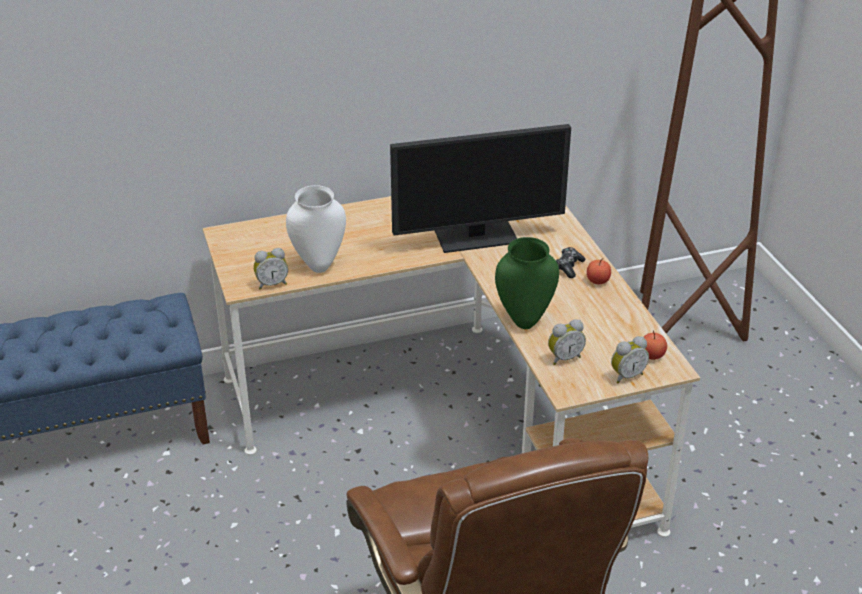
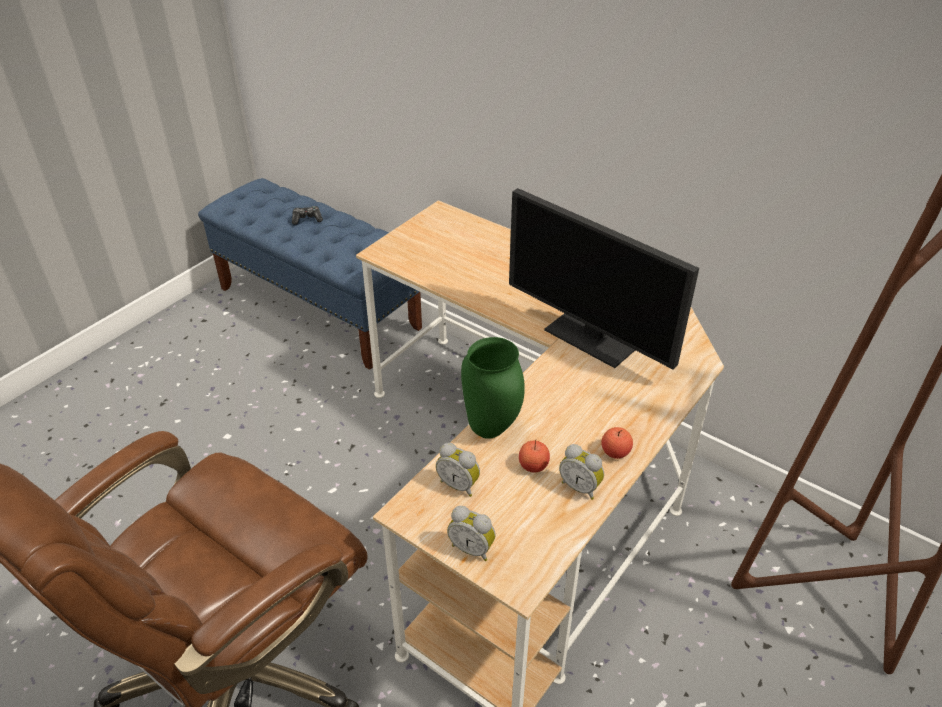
camera: 55 degrees right, 5 degrees up
alarm clock [254,248,288,290] -> alarm clock moved to [559,444,604,500]
white vase [286,185,346,273] -> none
game controller [556,247,585,278] -> game controller moved to [292,206,323,225]
apple [644,331,667,360] -> apple moved to [519,439,550,472]

